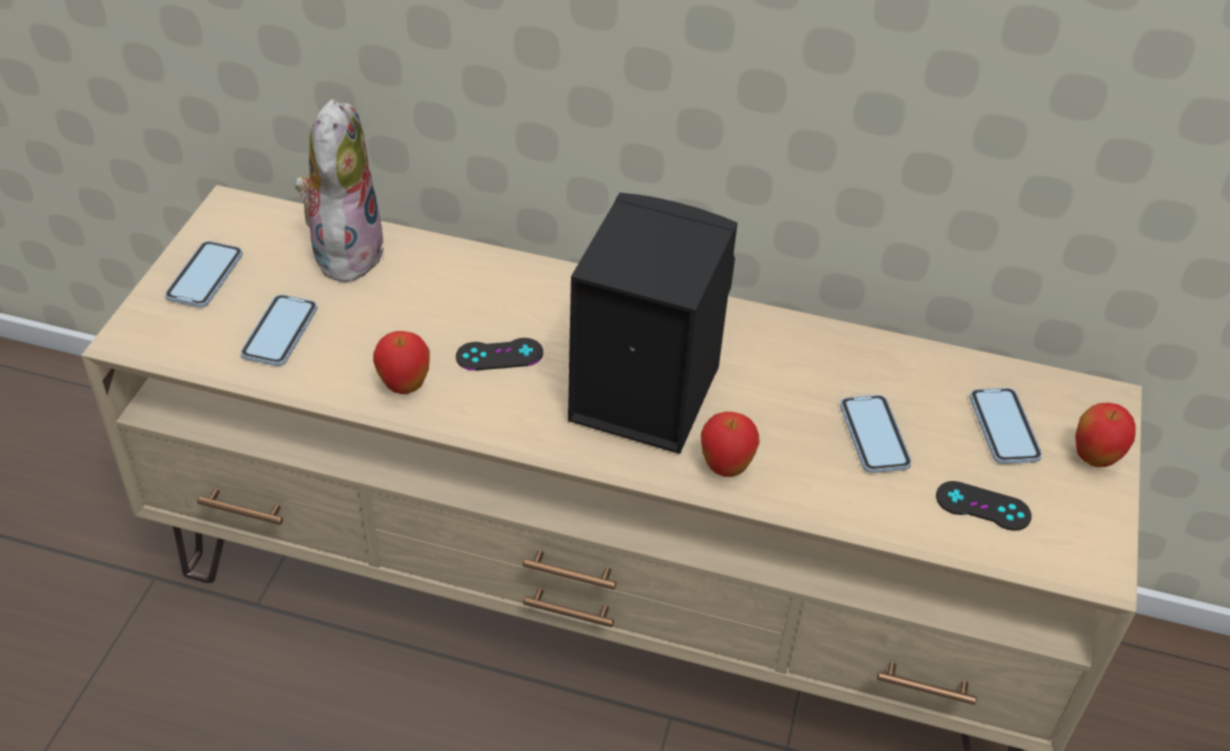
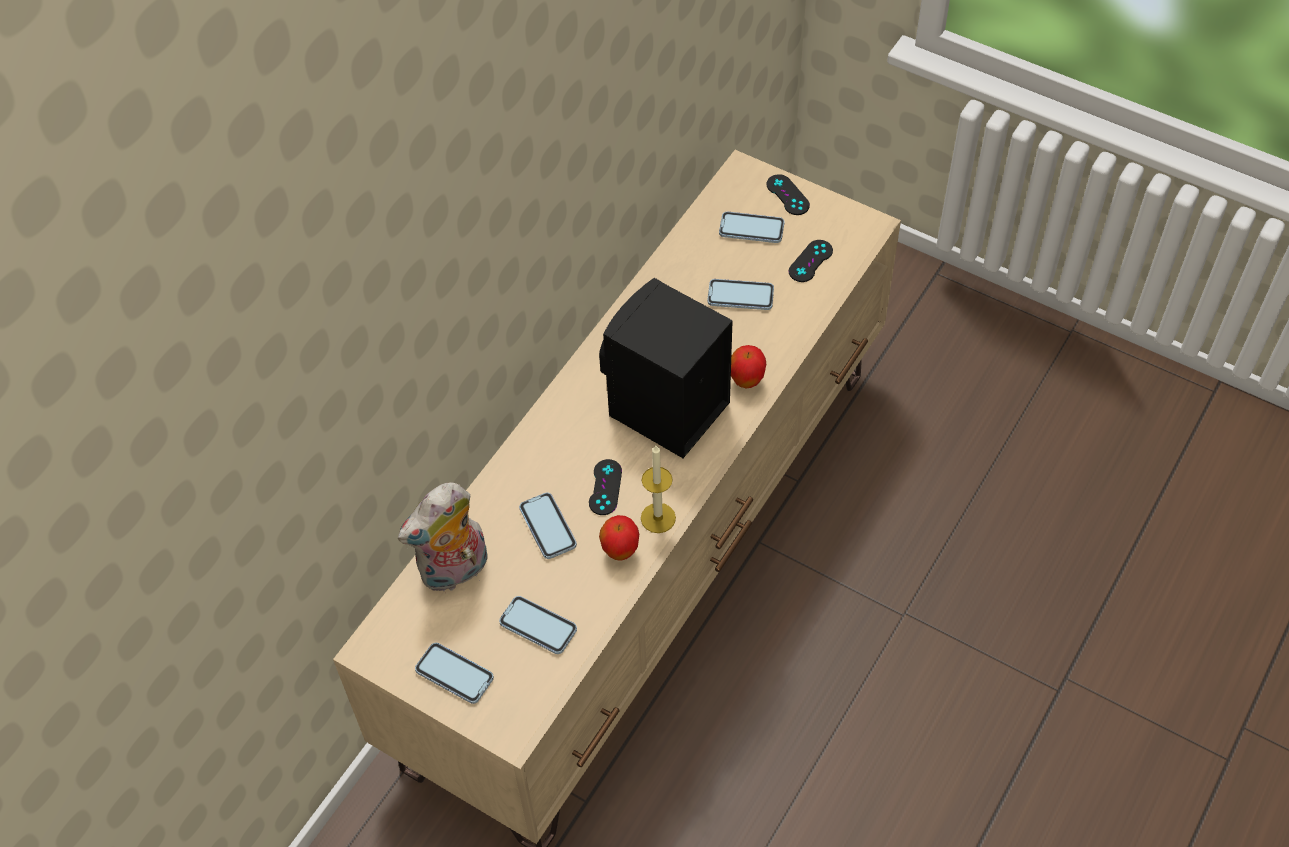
camera: 70 degrees left, 10 degrees up
plush toy [295,99,384,285] -> plush toy turned 60 degrees counterclockwise [398,482,487,591]
apple [1075,403,1136,467] -> black game controller [766,174,810,215]
none -> phone [519,493,577,559]
none -> candle [641,446,676,533]

